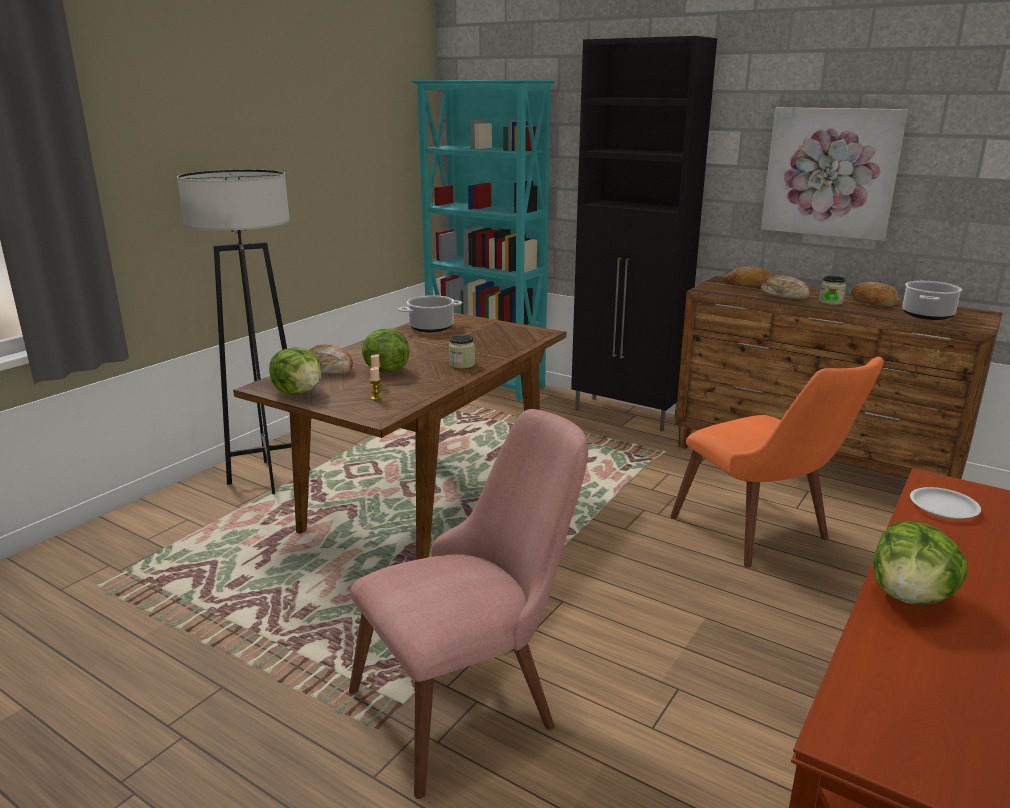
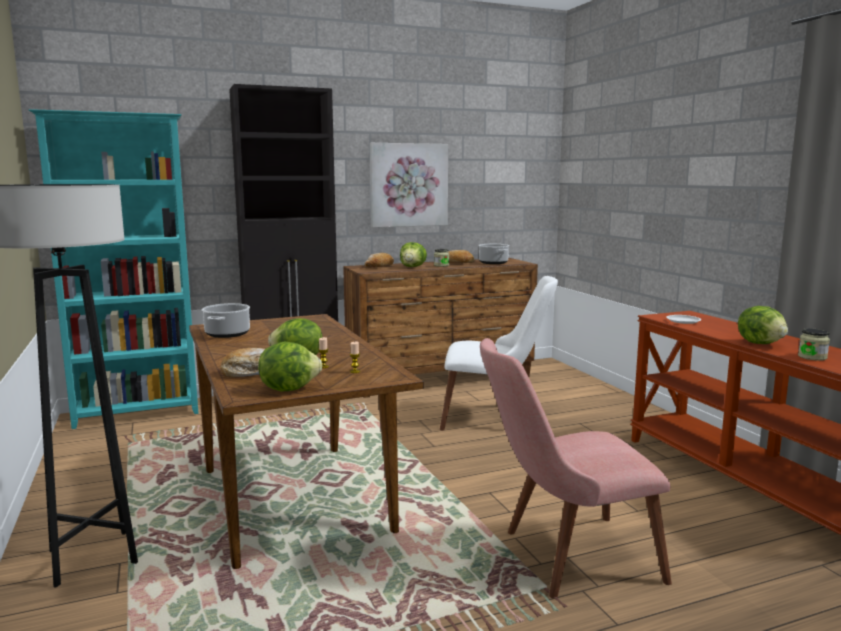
camera: 55 degrees left, 10 degrees down
pink chair [349,409,588,799] -> pink chair turned 105 degrees counterclockwise [480,338,672,599]
jar [449,335,475,368] -> jar moved to [798,328,830,361]
orange chair [670,357,884,568] -> white chair [440,276,558,430]
bread [761,275,810,299] -> lettuce [400,242,427,267]

